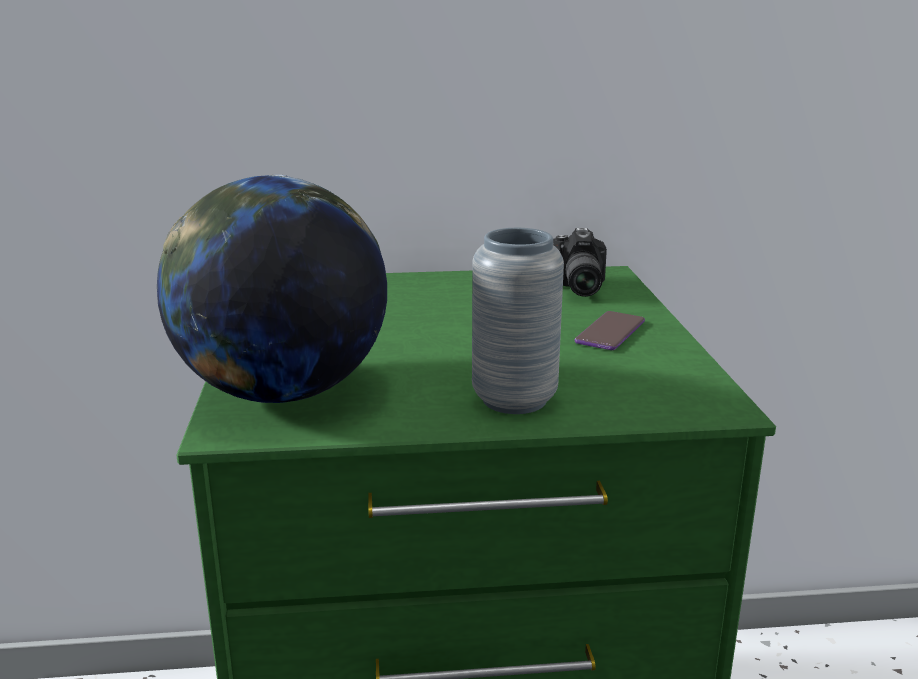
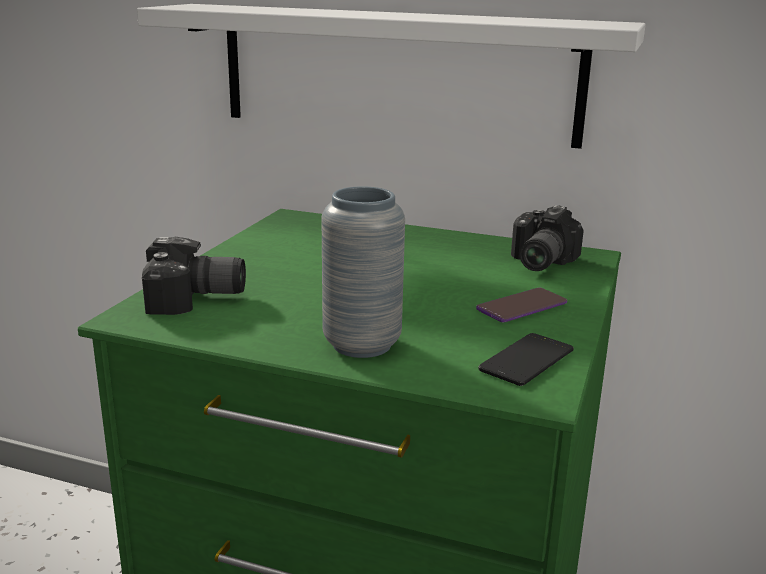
camera: 25 degrees right, 0 degrees up
globe [157,174,387,403] -> camera [142,237,246,315]
none -> white shelf [137,4,646,149]
none -> phone [478,333,574,386]

